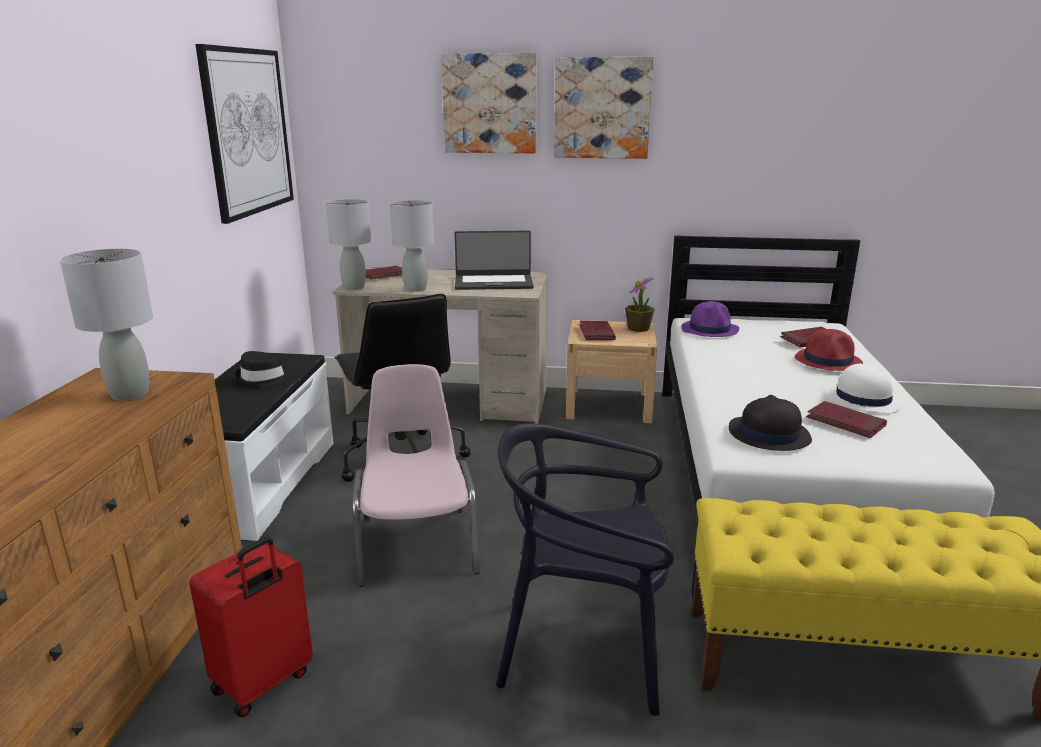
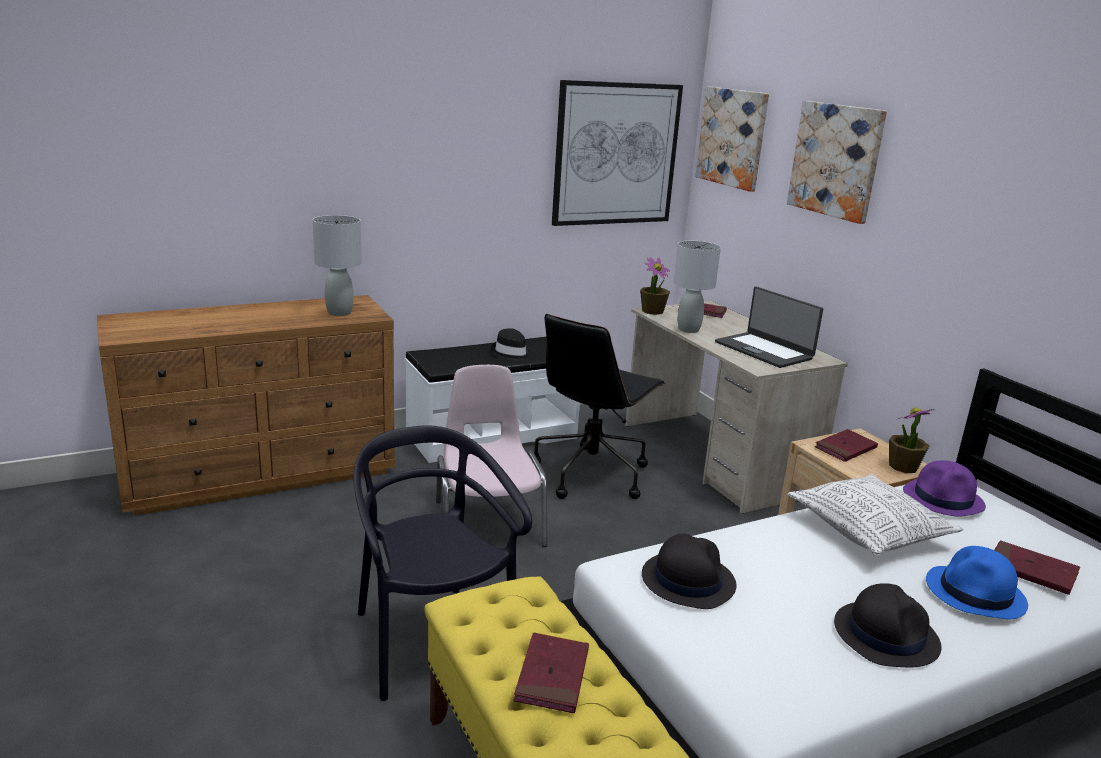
camera: 55 degrees right, 0 degrees up
red suitcase [189,537,313,717] -> none
grey table lamp [326,199,371,290] -> potted plant [640,257,670,315]
pink chair [352,364,480,587] -> pink chair turned 60 degrees counterclockwise [436,365,548,547]
picture [554,57,653,159] -> picture moved to [695,87,769,192]
red hat [794,329,863,371] -> blue hat [926,546,1028,619]
red book [806,401,887,438] -> red book moved to [513,633,589,713]
white hat [825,364,904,413] -> black hat [834,583,941,667]
none -> pillow [787,474,963,556]

